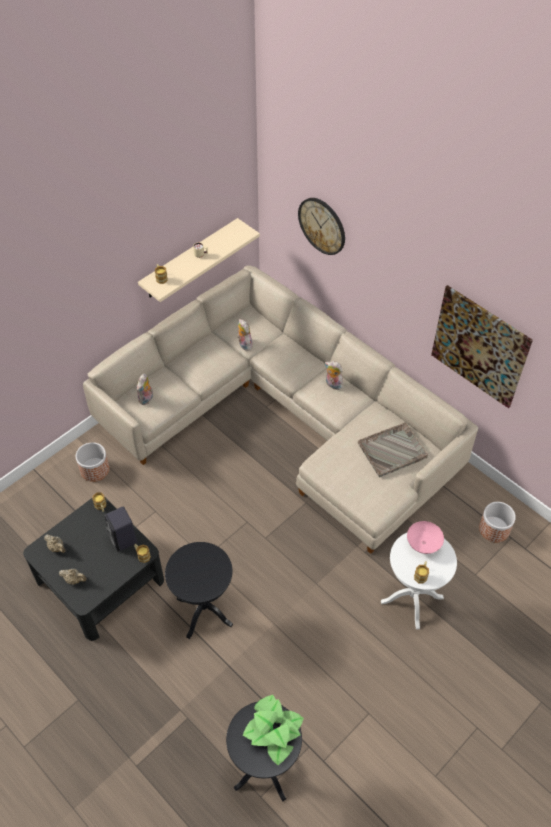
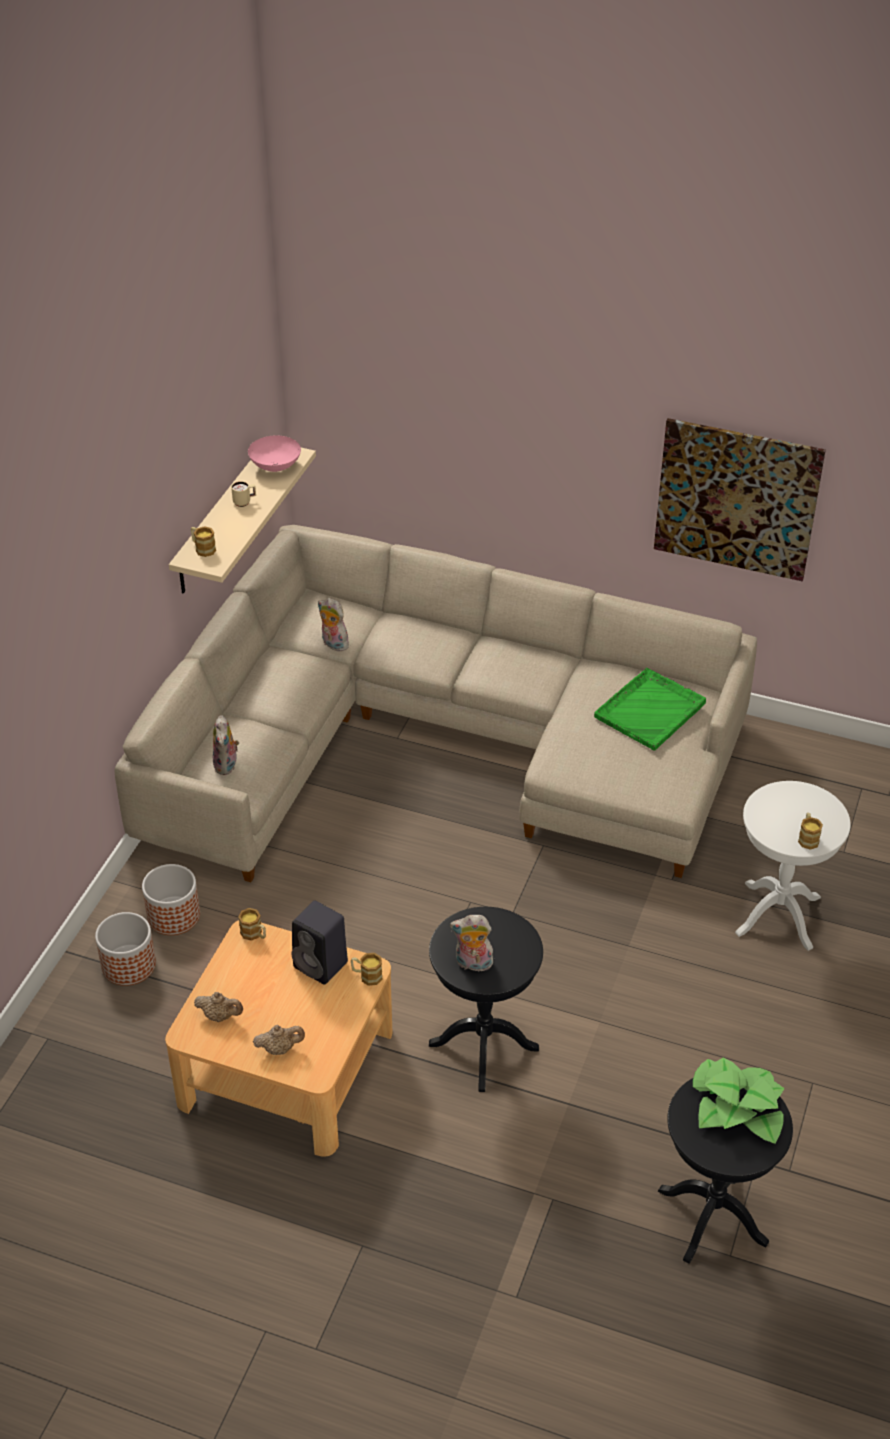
camera: 25 degrees left, 10 degrees down
black coffee table [23,498,164,641] -> beige coffee table [165,920,392,1157]
wall clock [298,198,345,255] -> none
plush toy [325,361,343,390] -> plush toy moved to [450,915,495,972]
grey tray [358,422,428,477] -> green tray [594,668,706,751]
pink bowl [407,521,444,554] -> pink bowl moved to [248,436,301,472]
planter [479,502,516,542] -> planter moved to [95,912,156,986]

